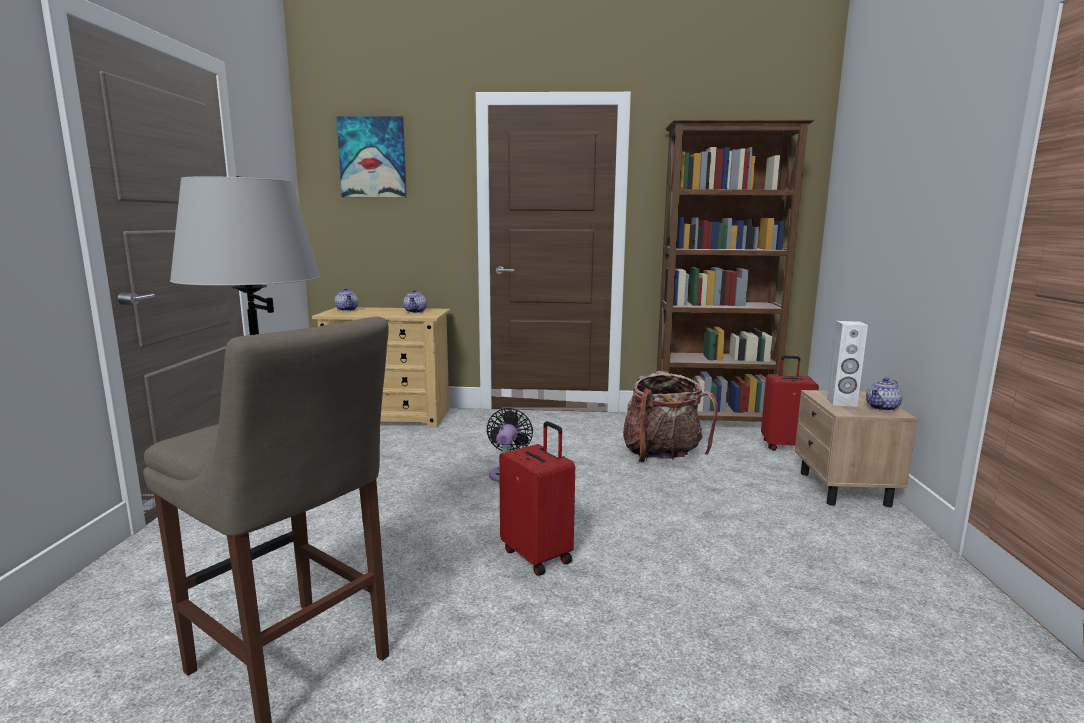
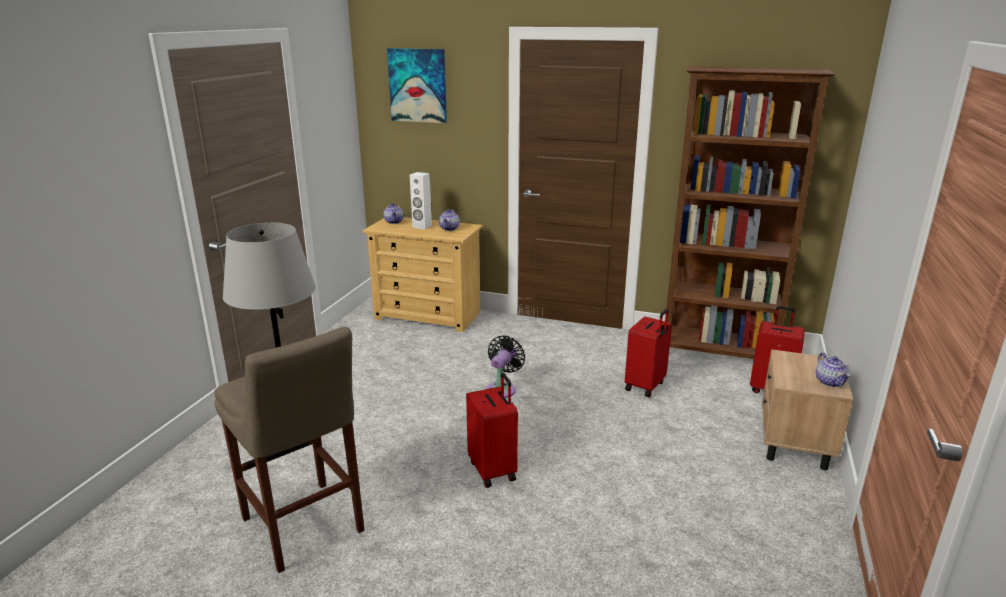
camera: 15 degrees right, 10 degrees up
backpack [623,371,718,462] -> red suitcase [625,309,672,397]
white speaker [827,321,868,407] -> white speaker moved to [410,172,432,229]
teapot [866,378,903,411] -> teapot turned 75 degrees counterclockwise [816,353,850,387]

